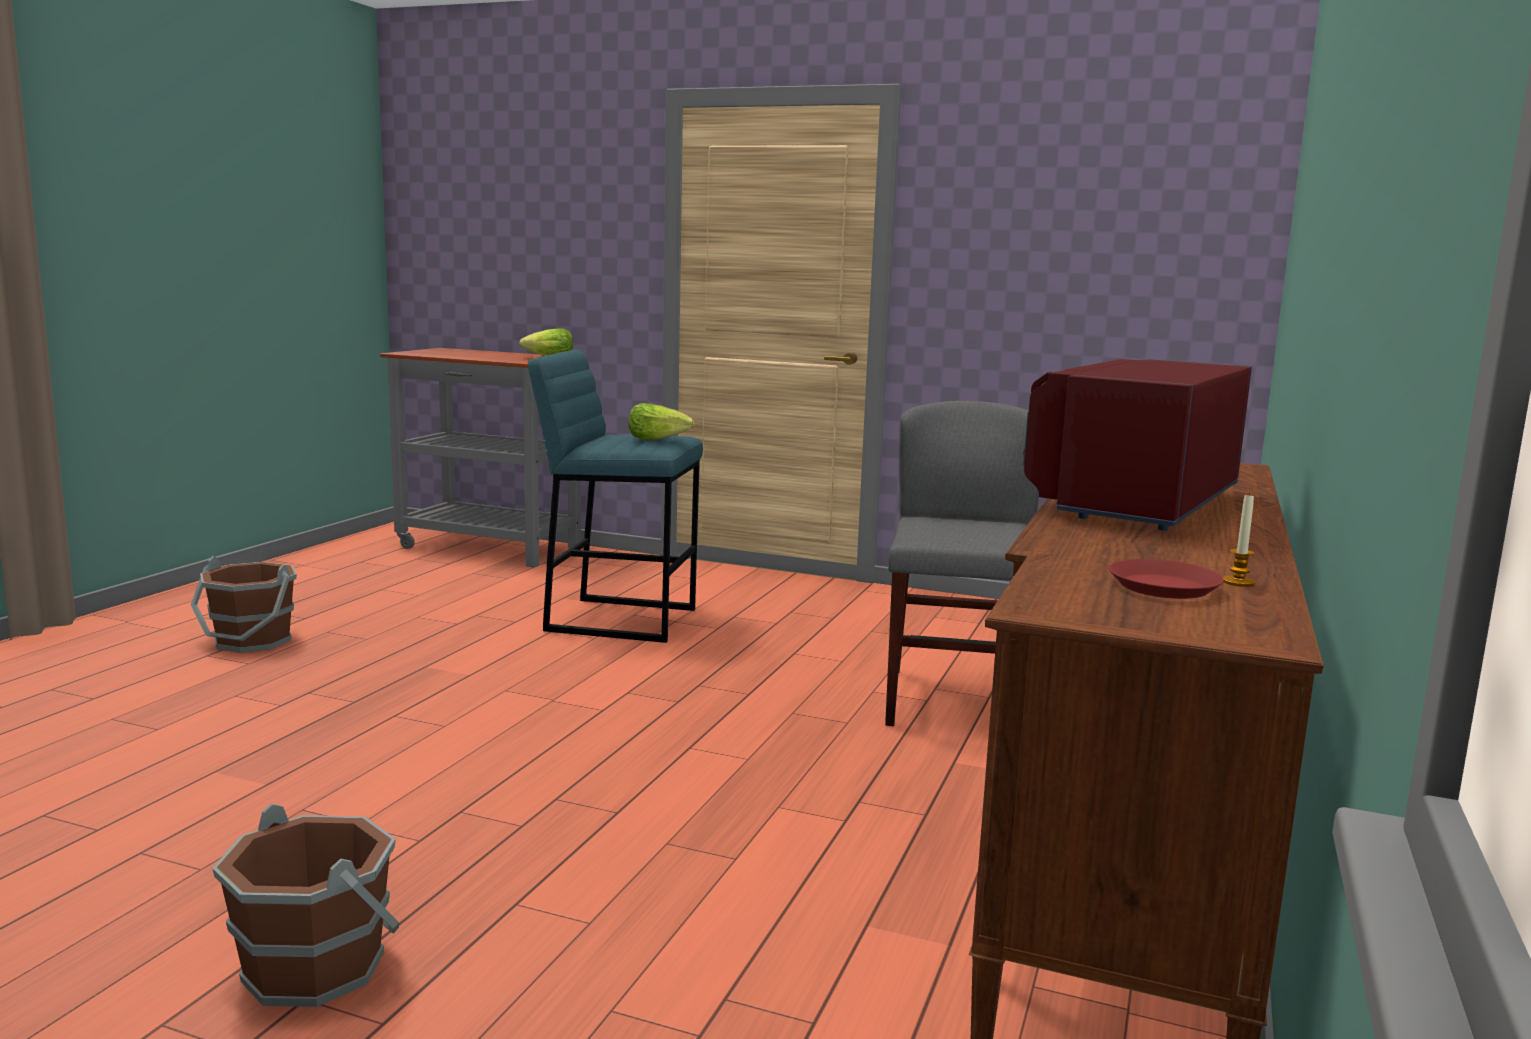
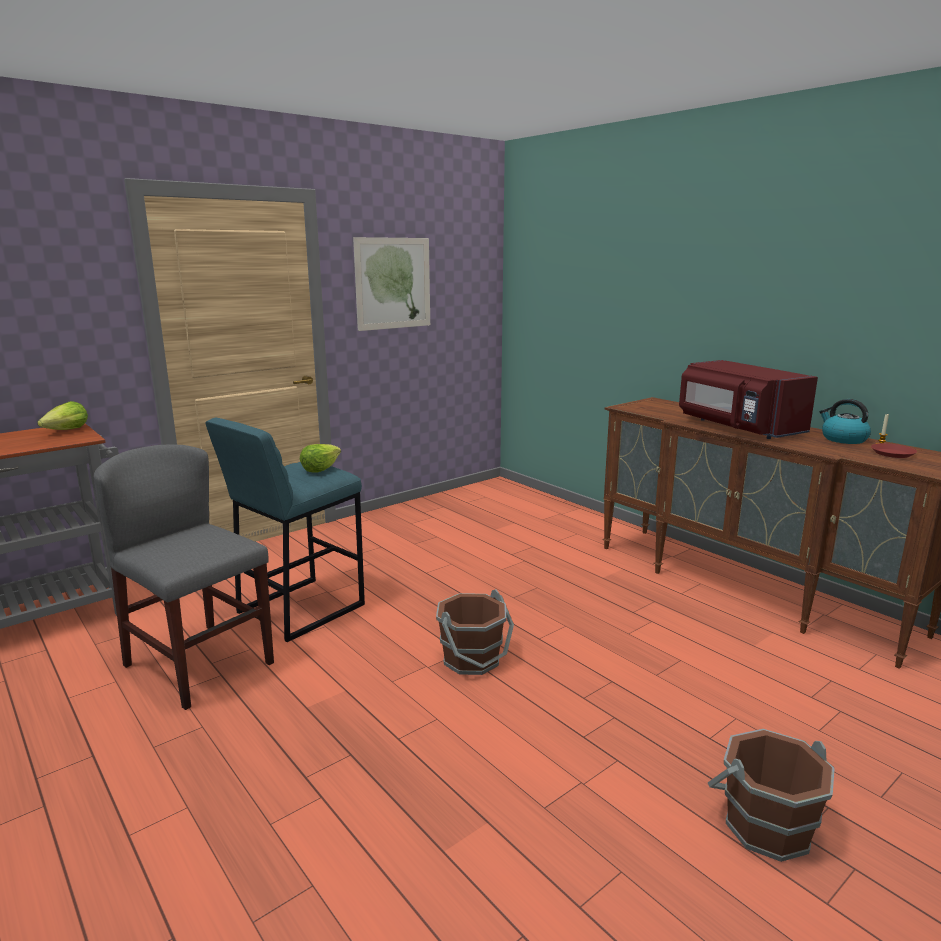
camera: 60 degrees left, 5 degrees up
brown bucket [191,556,297,653] -> brown bucket moved to [436,589,514,675]
grey chair [885,401,1039,726] -> grey chair moved to [94,444,274,710]
none -> picture [353,237,430,331]
none -> kettle [819,399,871,444]

